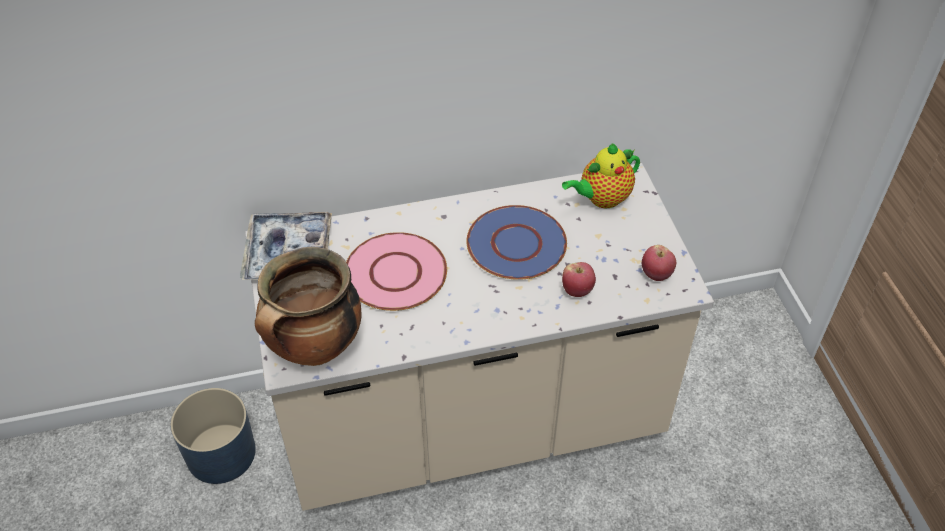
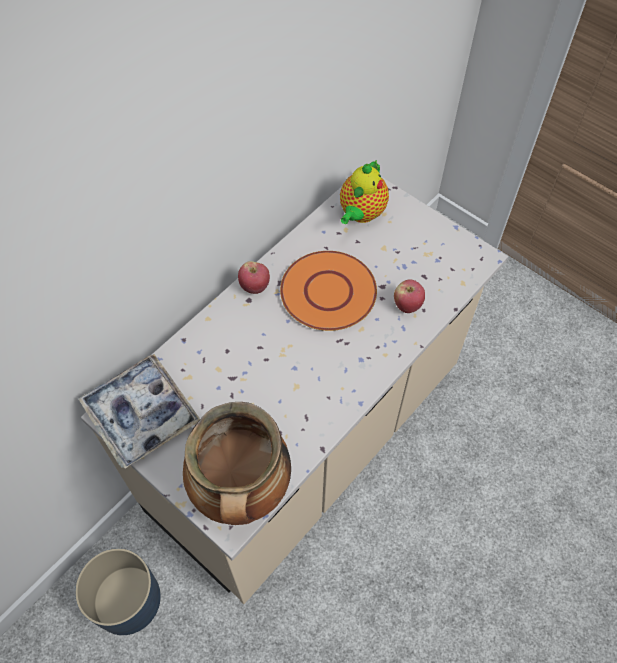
camera: 35 degrees left, 10 degrees up
pink plate [346,232,447,311] -> none
blue plate [466,205,567,280] -> orange plate [280,251,377,331]
apple [642,245,676,281] -> apple moved to [238,261,270,294]

